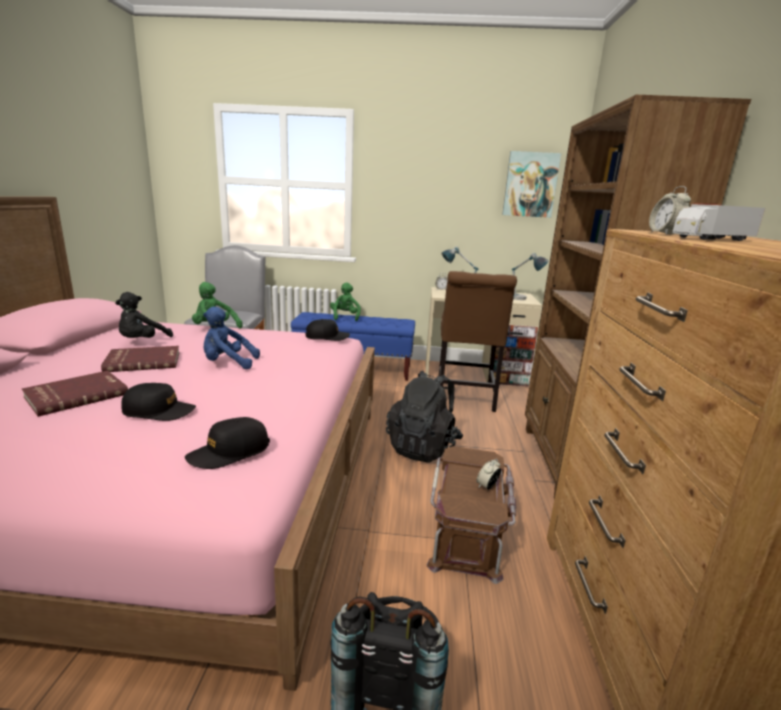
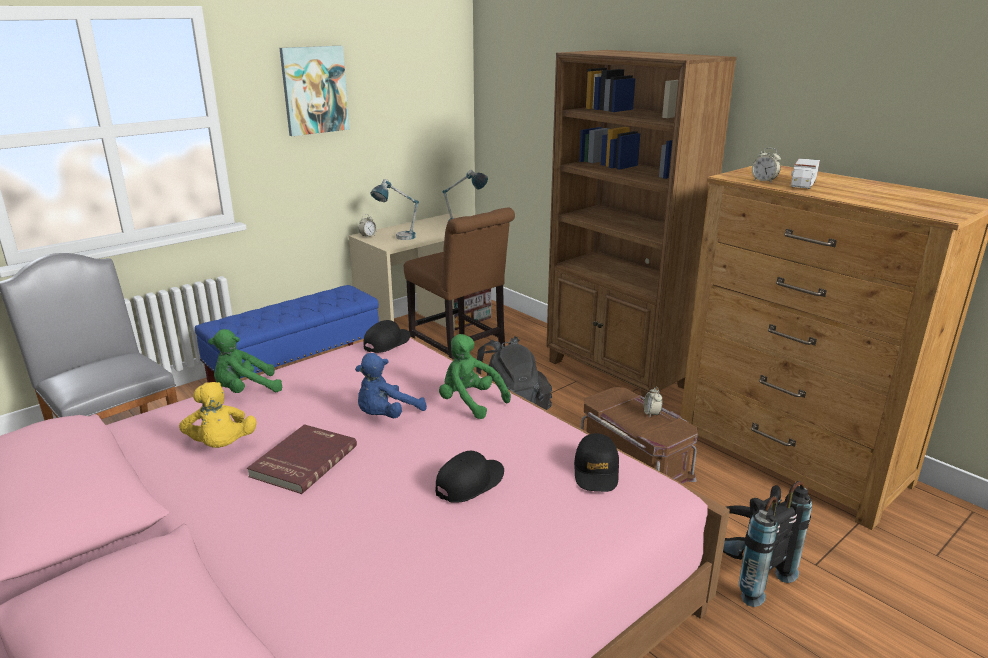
camera: 45 degrees left, 5 degrees up
red book [22,371,128,417] -> none
black plush toy [115,292,173,338] -> yellow plush toy [179,382,257,448]
green plush toy [330,282,361,321] -> green plush toy moved to [439,334,511,419]
picture [502,151,561,218] -> picture moved to [279,46,350,136]

